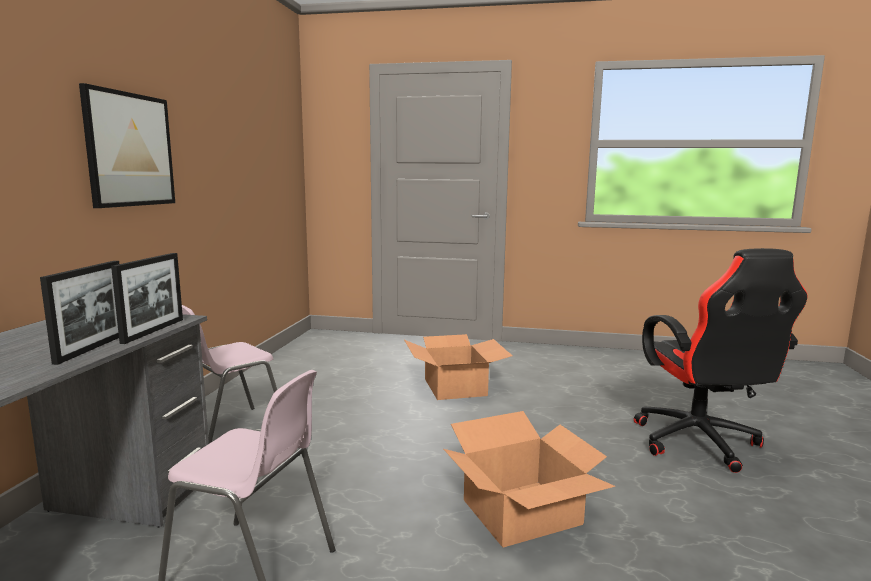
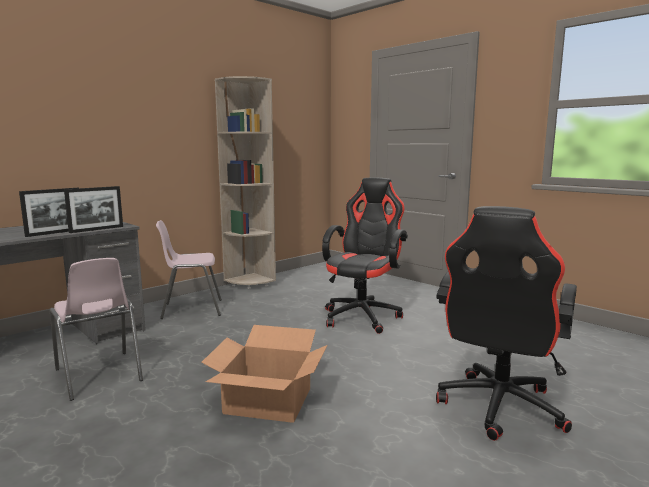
camera: 35 degrees right, 0 degrees up
picture [79,83,175,208] -> none
cardboard box [404,334,513,400] -> black office chair [322,178,408,334]
none -> beige bookcase [215,76,276,289]

